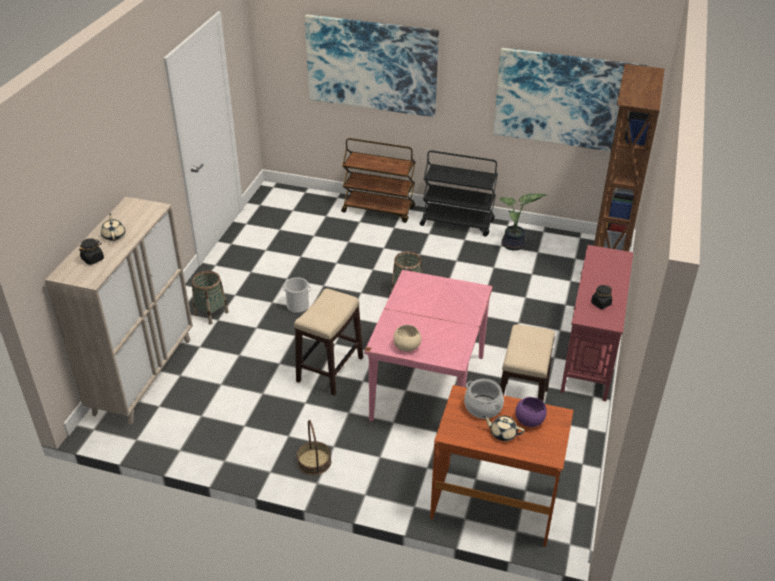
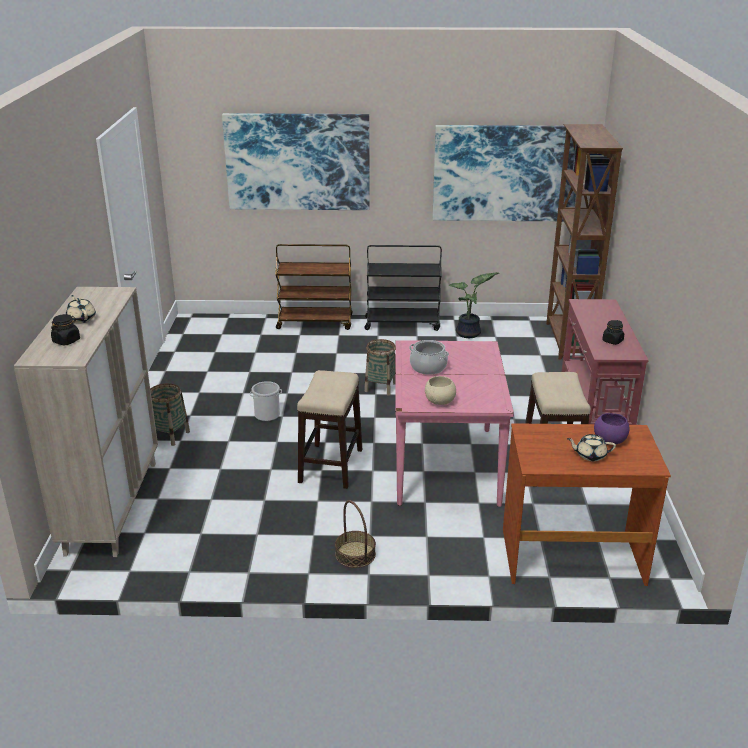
camera: 15 degrees left, 10 degrees down
cooking pot [464,379,504,419] -> cooking pot moved to [409,340,449,375]

